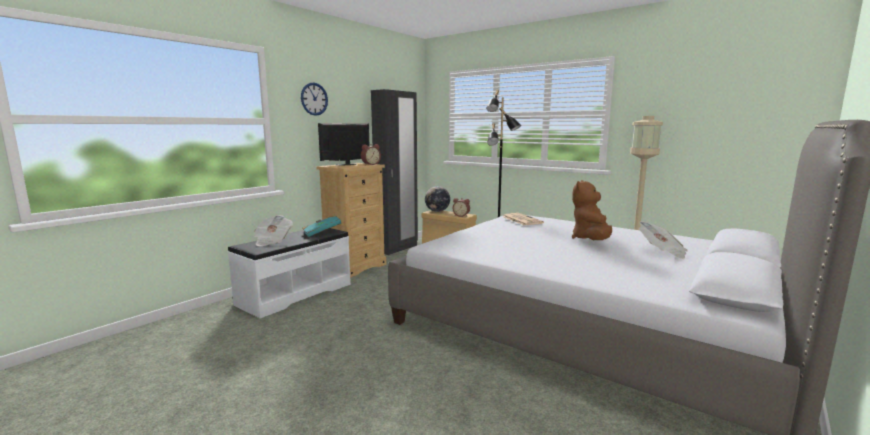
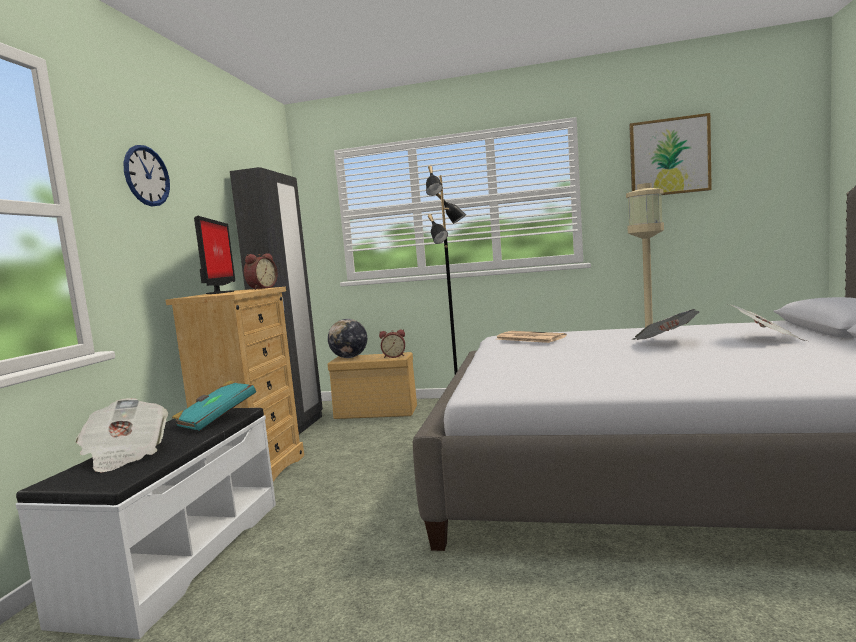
camera: 25 degrees left, 5 degrees down
monitor [318,123,370,165] -> monitor turned 150 degrees clockwise [194,216,235,294]
brown plush toy [572,180,612,240] -> newspaper [632,309,700,340]
none -> picture [629,113,712,195]

